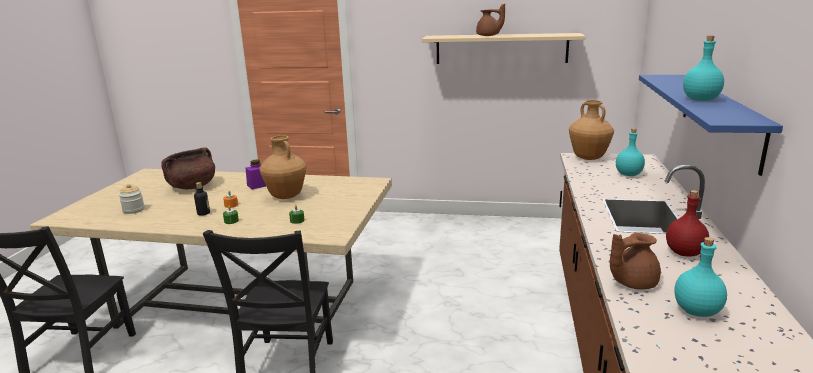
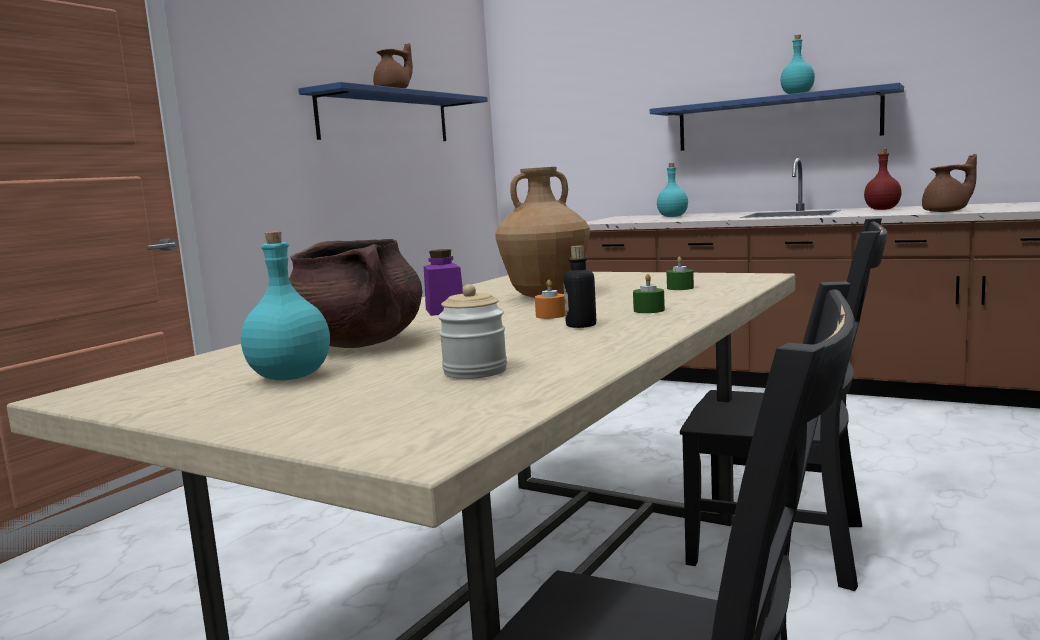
camera: 70 degrees left, 10 degrees down
beige shelf [422,33,585,64] -> blue shelf [298,82,488,141]
brown vase [569,100,614,160] -> none
brown teapot [610,233,661,289] -> brown teapot turned 90 degrees counterclockwise [922,154,977,212]
turquoise bottle [675,237,727,317] -> turquoise bottle moved to [241,231,330,380]

